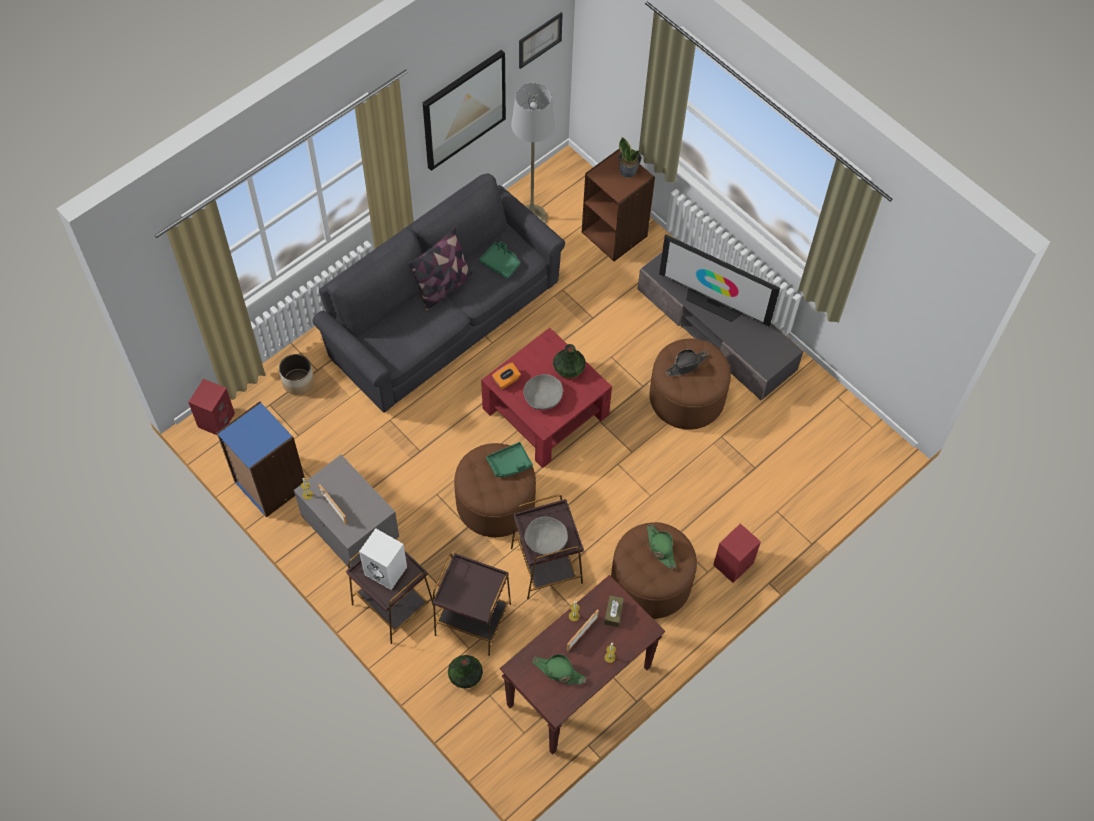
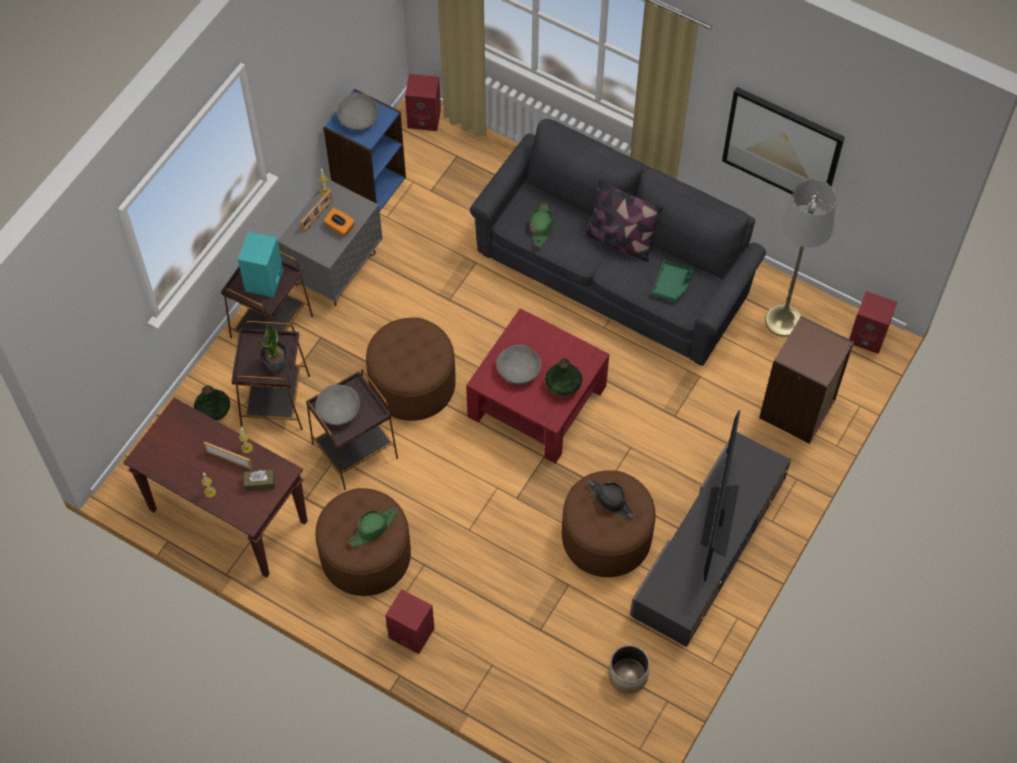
camera: 75 degrees right, 0 degrees up
planter [279,354,314,395] -> planter moved to [608,645,650,694]
white speaker [359,528,407,590] -> turquoise speaker [238,232,283,298]
green tray [486,442,533,477] -> none
orange tissue box [492,363,521,389] -> orange tissue box moved to [324,208,355,237]
picture [519,12,563,69] -> none
green hat [532,654,587,684] -> green hat moved to [530,202,553,247]
potted plant [618,138,641,178] -> potted plant moved to [257,323,287,373]
none -> grey bowl [337,93,378,130]
none -> red speaker [849,291,897,354]

